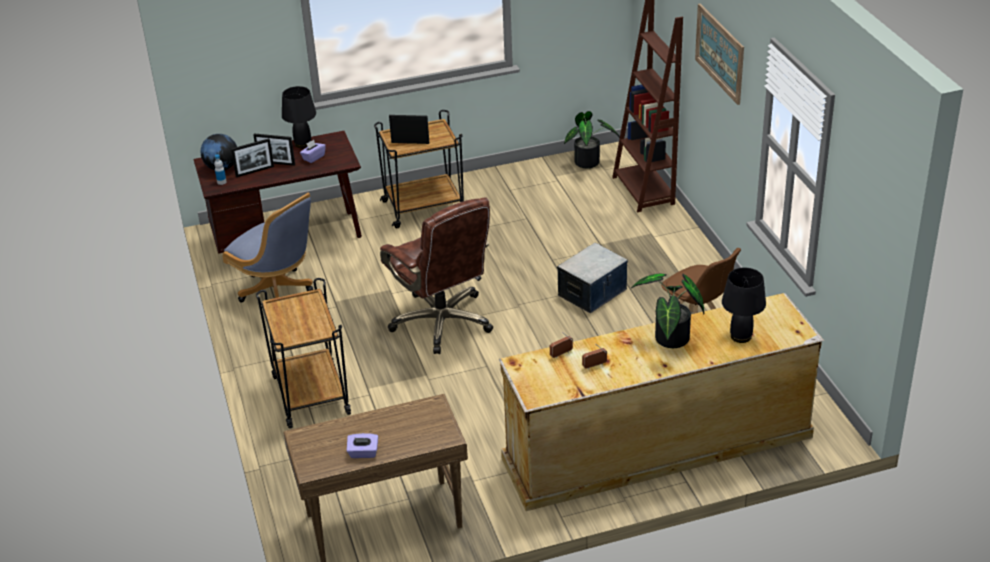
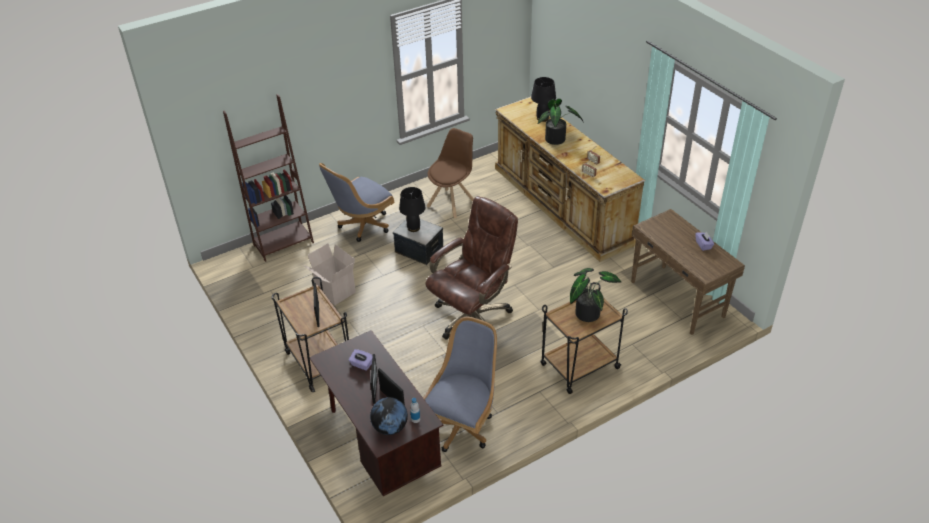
camera: 105 degrees left, 5 degrees up
black table lamp [282,86,316,148] -> black table lamp moved to [399,187,426,232]
potted plant [564,111,620,168] -> potted plant moved to [570,268,621,322]
picture [695,4,744,105] -> none
none -> cardboard box [303,243,356,305]
none -> blue office chair [319,163,394,242]

